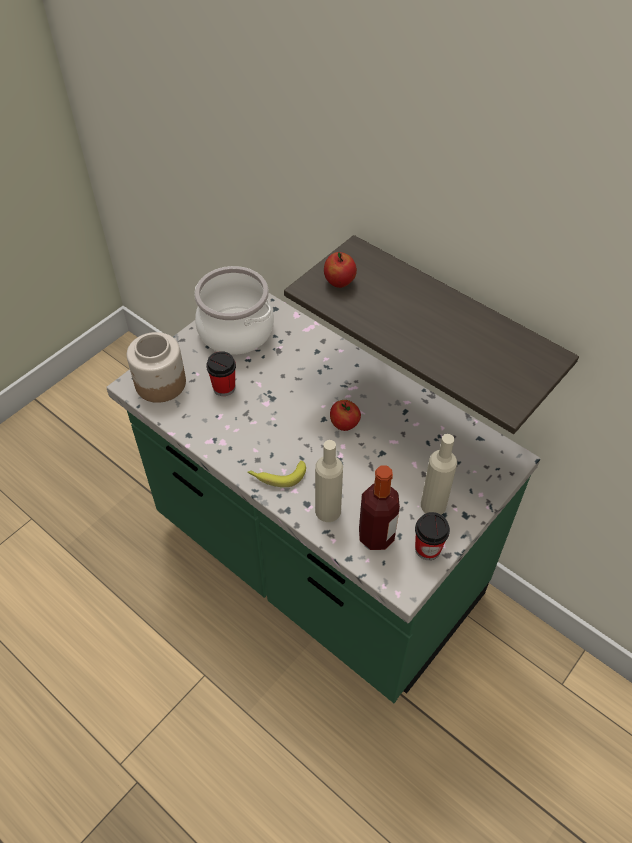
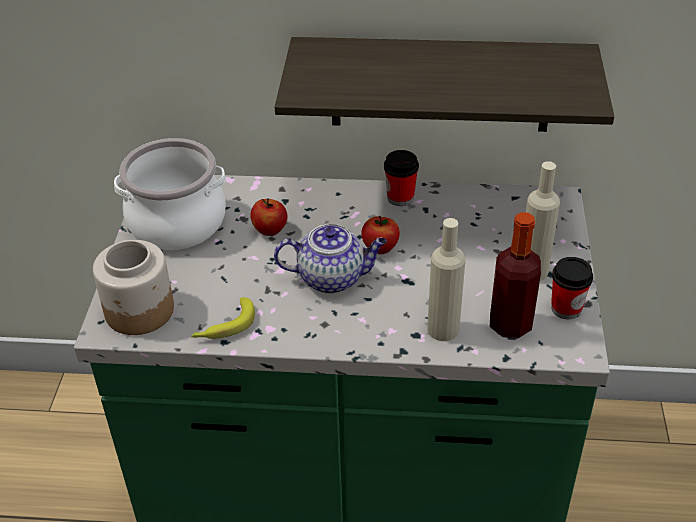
camera: 35 degrees left, 10 degrees down
cup [206,351,236,396] -> cup moved to [384,150,419,206]
banana [247,461,306,487] -> banana moved to [191,297,255,339]
apple [324,252,357,288] -> apple moved to [250,198,288,236]
none -> teapot [274,224,387,294]

